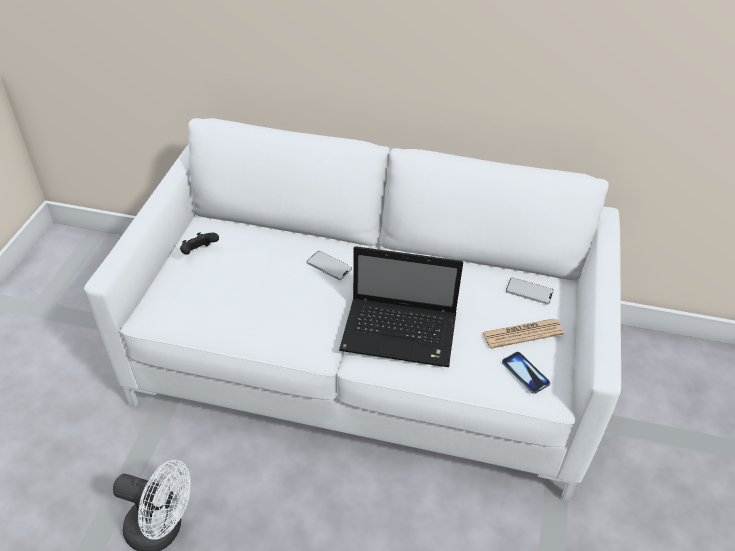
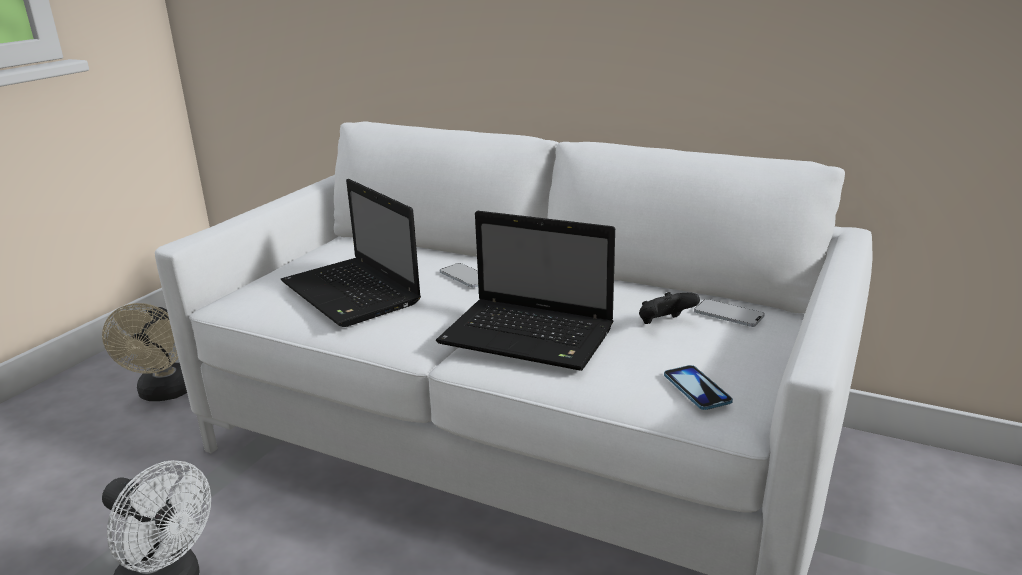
camera: 15 degrees right, 20 degrees down
black game controller [180,232,219,254] -> black game controller moved to [639,292,700,324]
newspaper [482,319,564,349] -> none
none -> beige fan [102,303,187,401]
none -> laptop [281,179,421,327]

